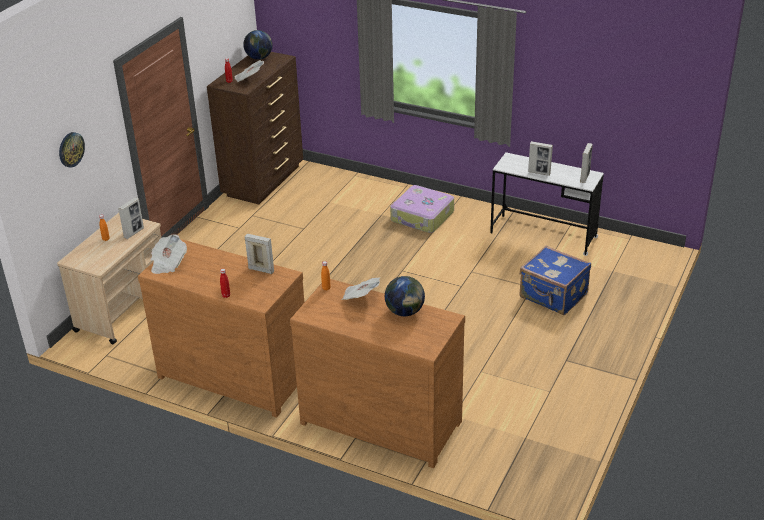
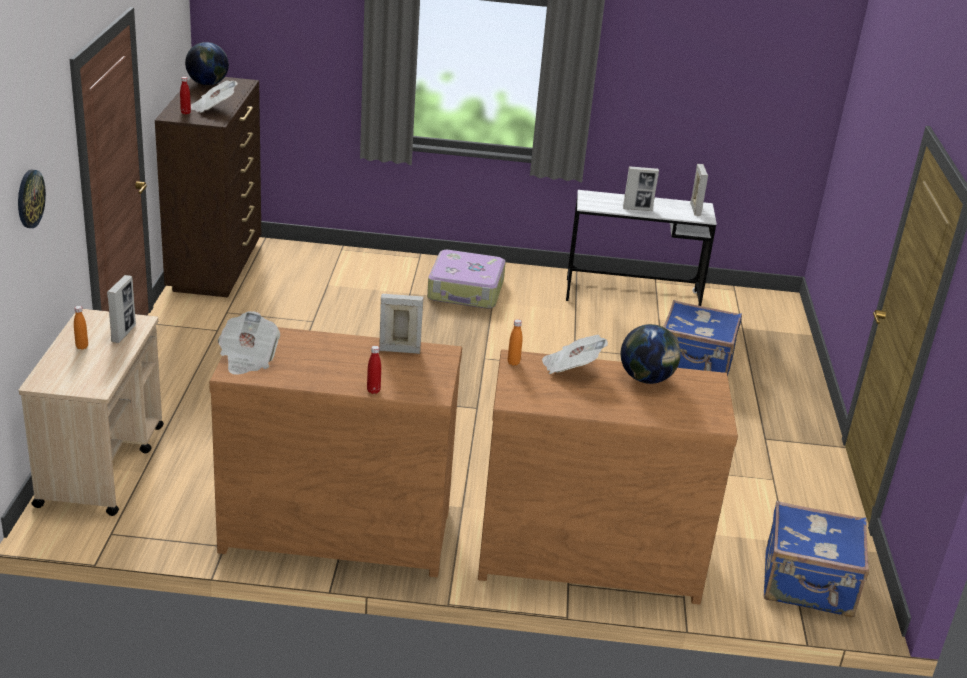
camera: 25 degrees left, 5 degrees down
none -> blue suitcase [763,501,869,617]

